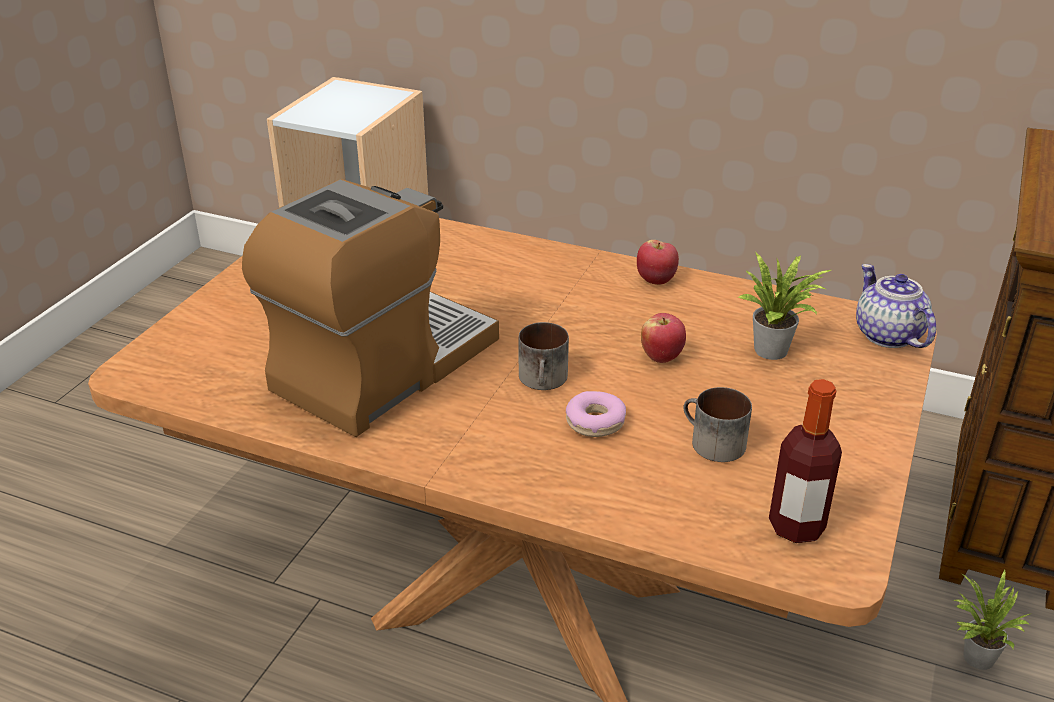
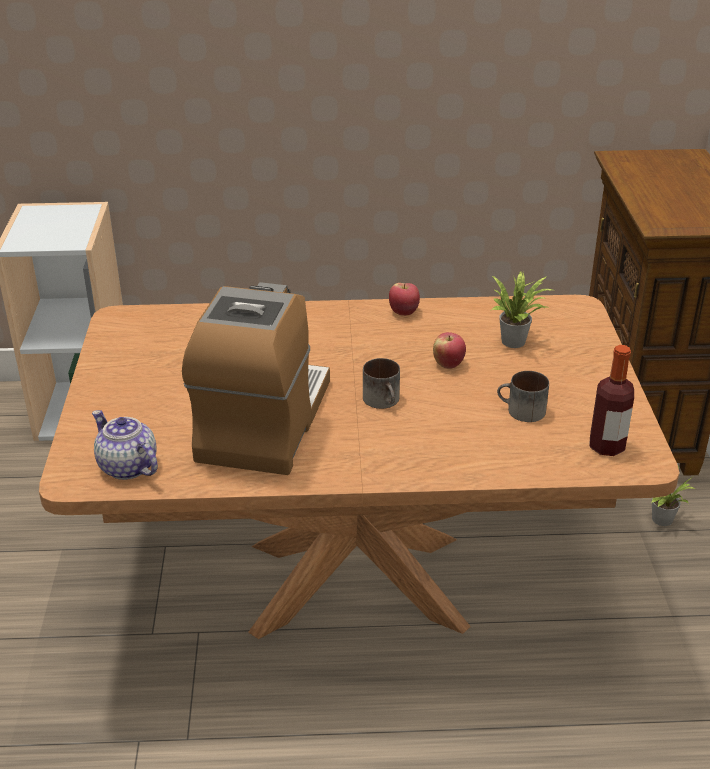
camera: 25 degrees left, 0 degrees up
donut [566,391,626,437] -> none
teapot [856,264,936,348] -> teapot moved to [92,410,158,480]

